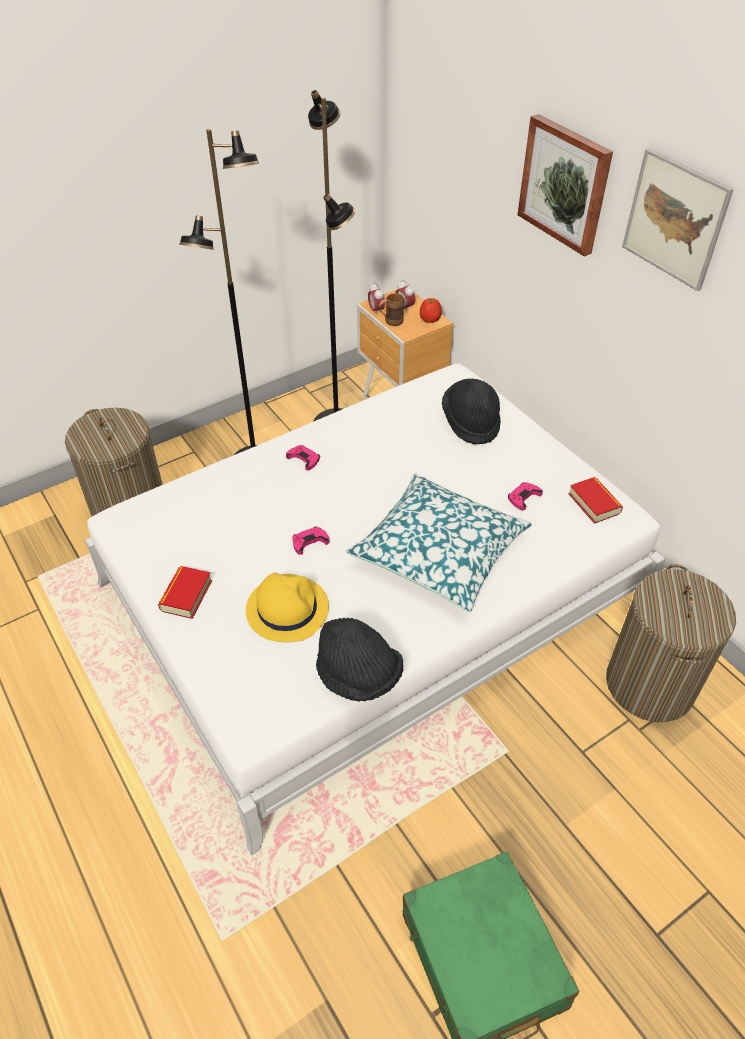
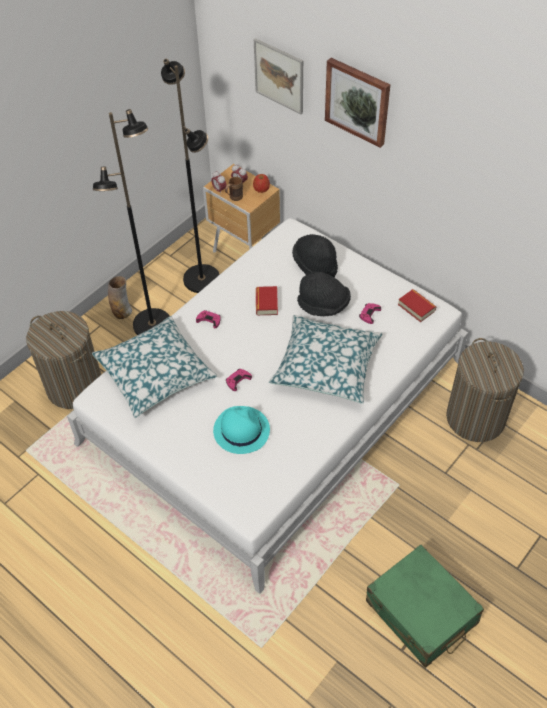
camera: 15 degrees left, 5 degrees up
book [158,566,212,619] -> book moved to [256,286,278,315]
yellow hat [246,573,329,642] -> turquoise hat [213,406,270,454]
black hat [316,618,403,702] -> black hat moved to [297,272,351,316]
picture [622,148,734,291] -> picture moved to [254,38,303,114]
none -> pillow [92,316,217,418]
none -> vase [108,276,132,319]

